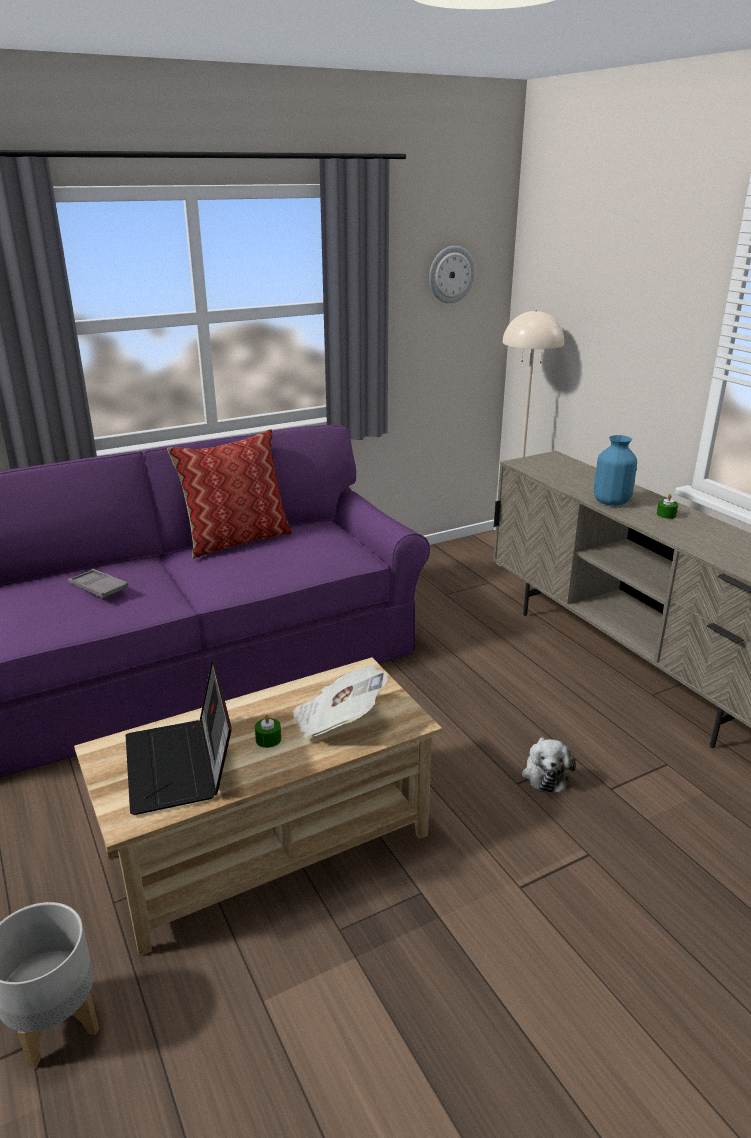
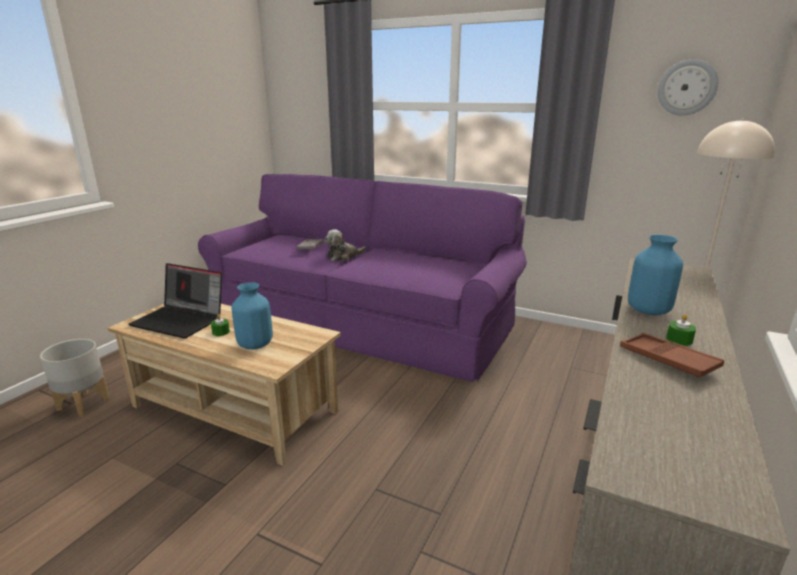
camera: 55 degrees right, 5 degrees down
laptop [126,659,232,815] -> laptop turned 105 degrees counterclockwise [128,263,222,339]
pillow [167,429,292,559] -> none
newspaper [293,665,388,739] -> blue vase [231,282,273,349]
plush toy [522,737,576,792] -> plush toy moved to [324,229,366,261]
none -> brown tray [620,333,724,378]

